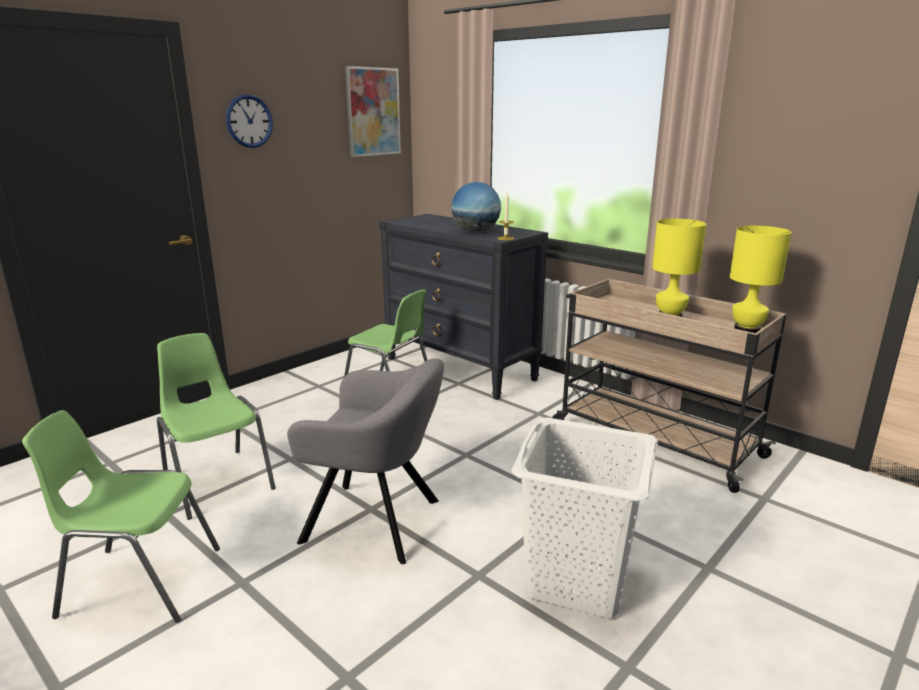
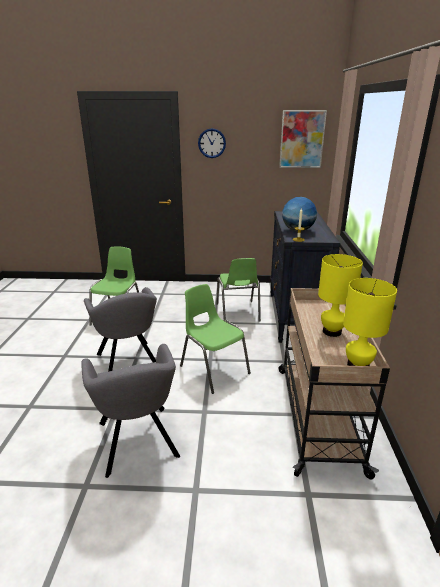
camera: 50 degrees right, 5 degrees up
green chair [22,410,220,623] -> green chair moved to [180,284,251,394]
white laundry basket [511,417,658,619] -> grey armchair [81,344,180,478]

